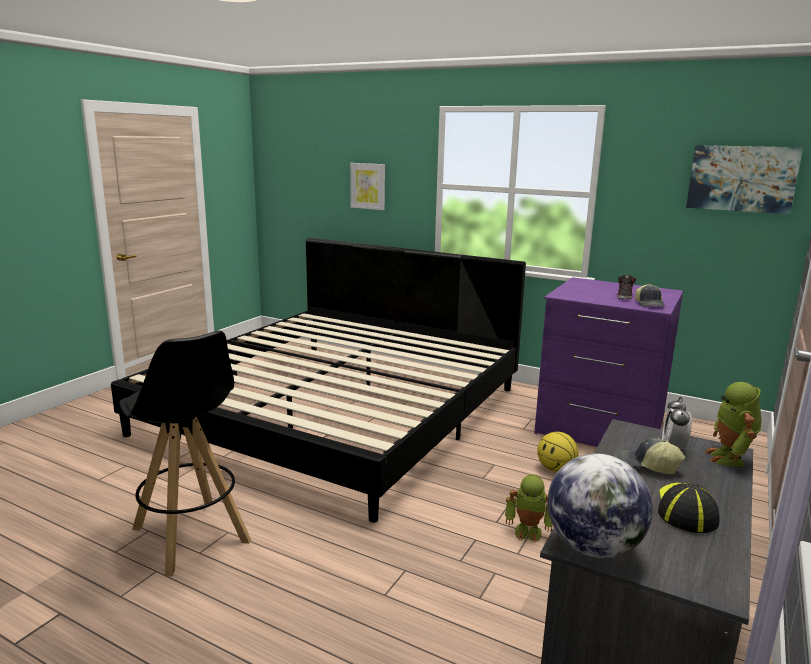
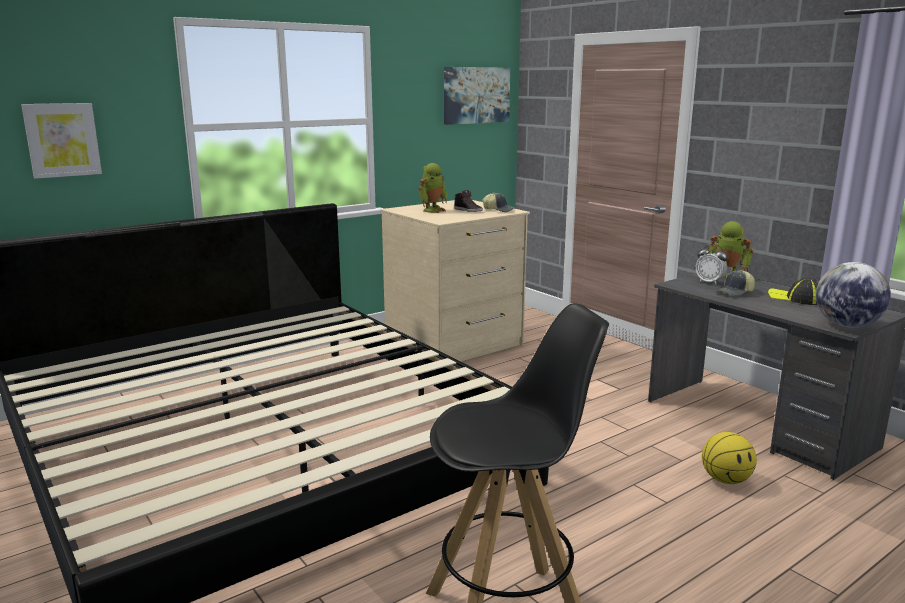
camera: 65 degrees left, 0 degrees up
toy robot [505,474,553,543] -> toy robot moved to [418,163,447,213]
purple dresser [534,277,683,447] -> beige dresser [381,200,530,362]
basketball [537,432,578,472] -> basketball moved to [702,432,757,484]

